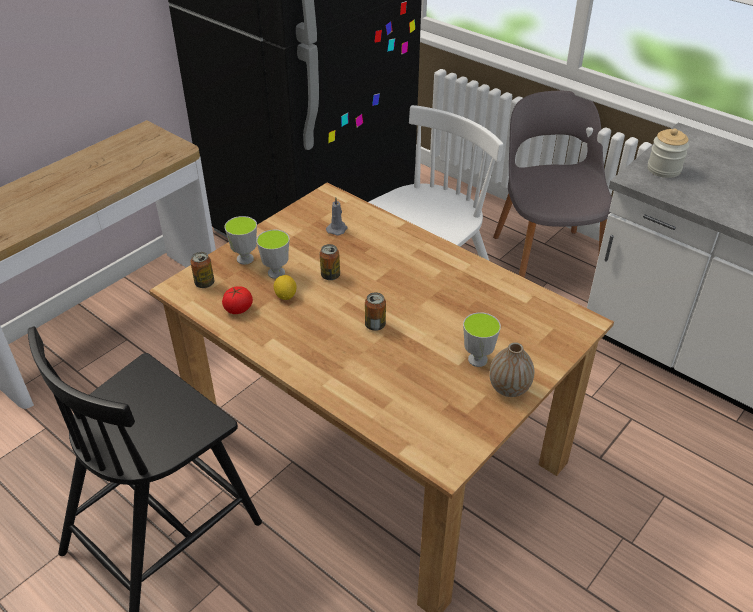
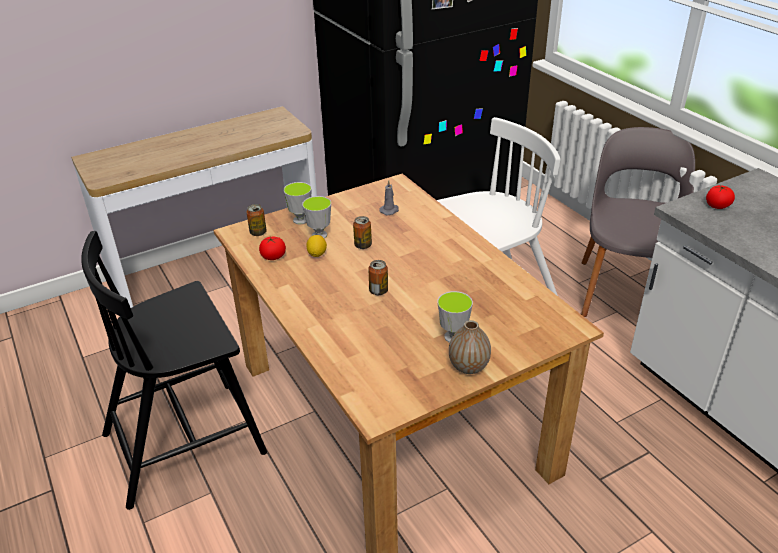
camera: 20 degrees right, 5 degrees down
jar [648,128,689,178] -> tomato [706,185,735,209]

